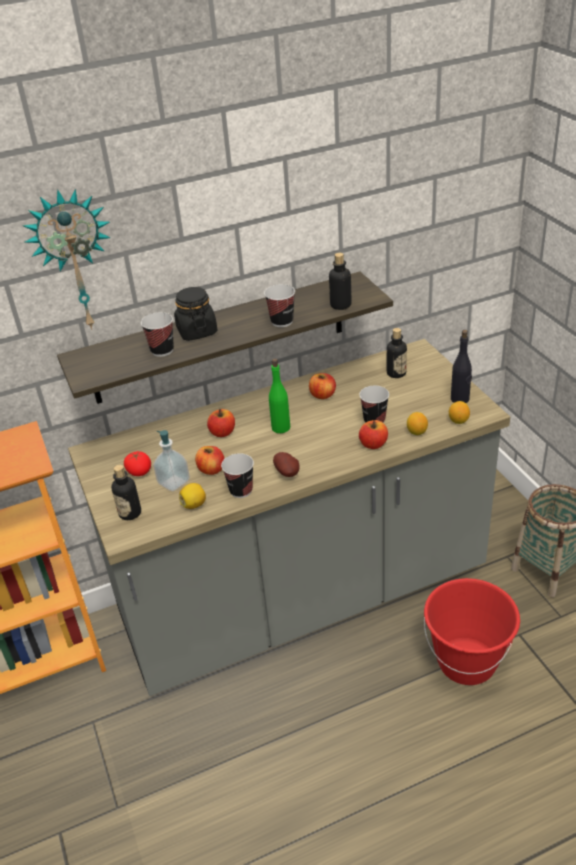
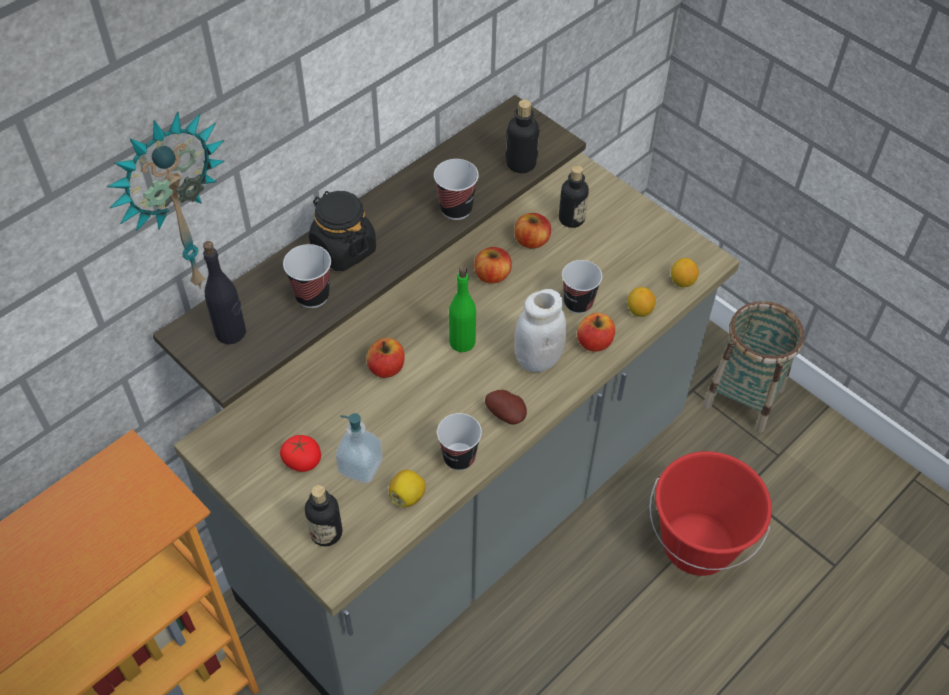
camera: 25 degrees left, 15 degrees up
apple [195,446,225,475] -> apple moved to [514,213,551,249]
black bottle [451,330,472,403] -> black bottle moved to [203,241,246,344]
none -> white jar [514,289,567,372]

